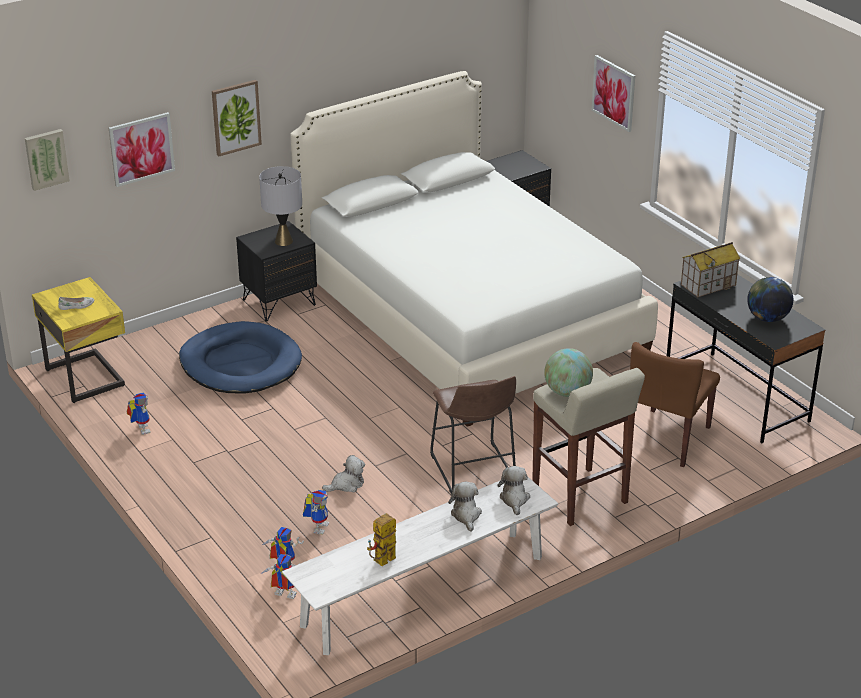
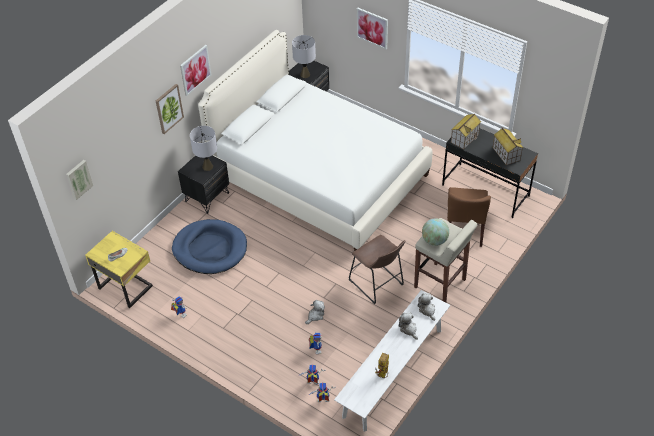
camera: 20 degrees left, 15 degrees up
picture [109,112,175,187] -> picture moved to [180,45,211,96]
globe [747,277,793,322] -> toy house [493,128,523,165]
none -> grey table lamp [292,35,316,78]

